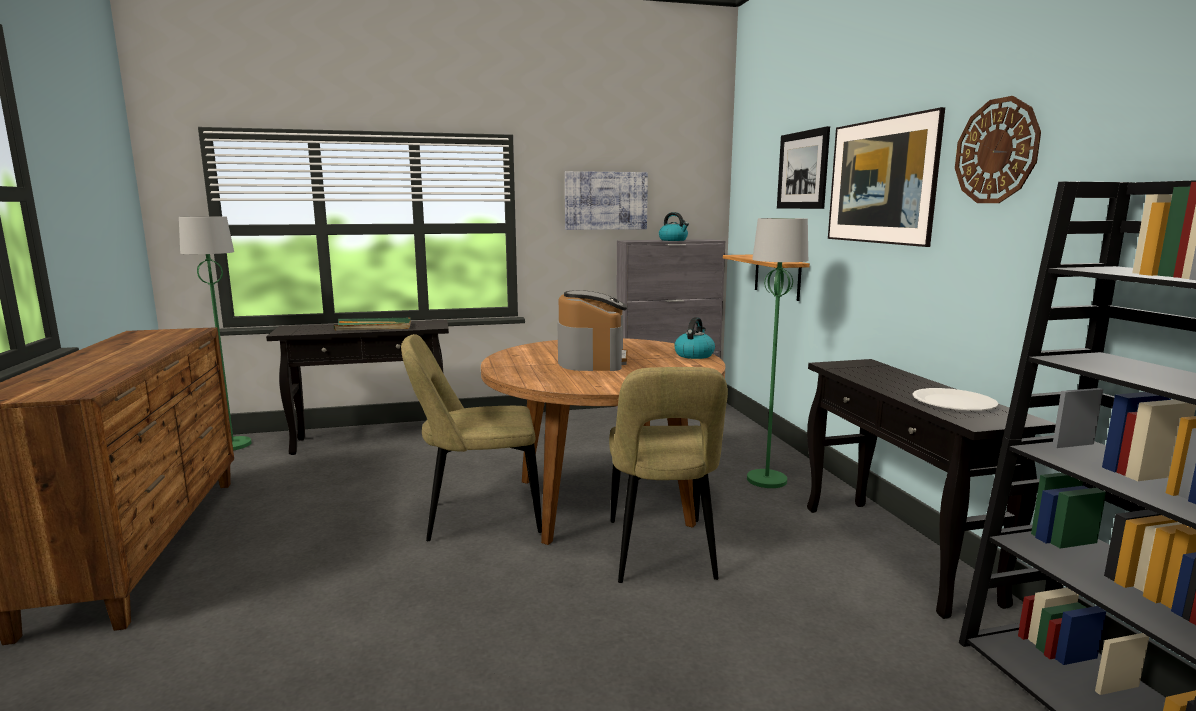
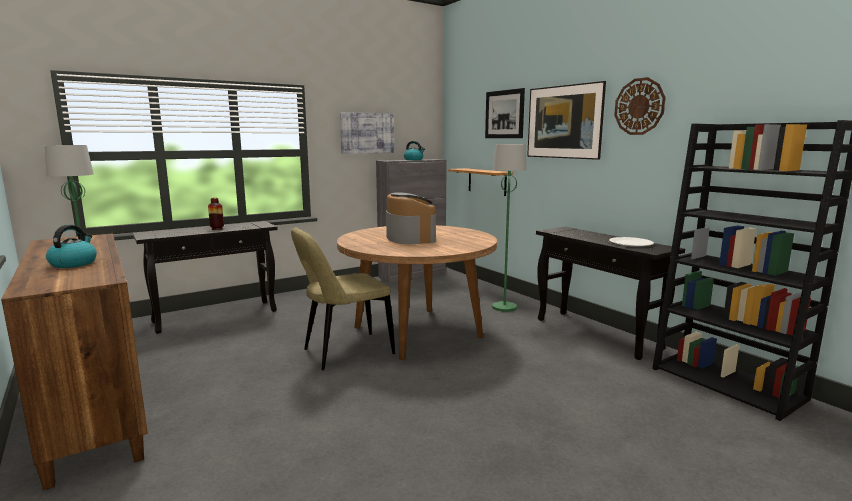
camera: 20 degrees left, 0 degrees up
green tray [334,318,411,331] -> vase [208,198,224,230]
beige chair [609,367,728,583] -> none
kettle [674,317,715,359] -> kettle moved to [46,225,97,268]

